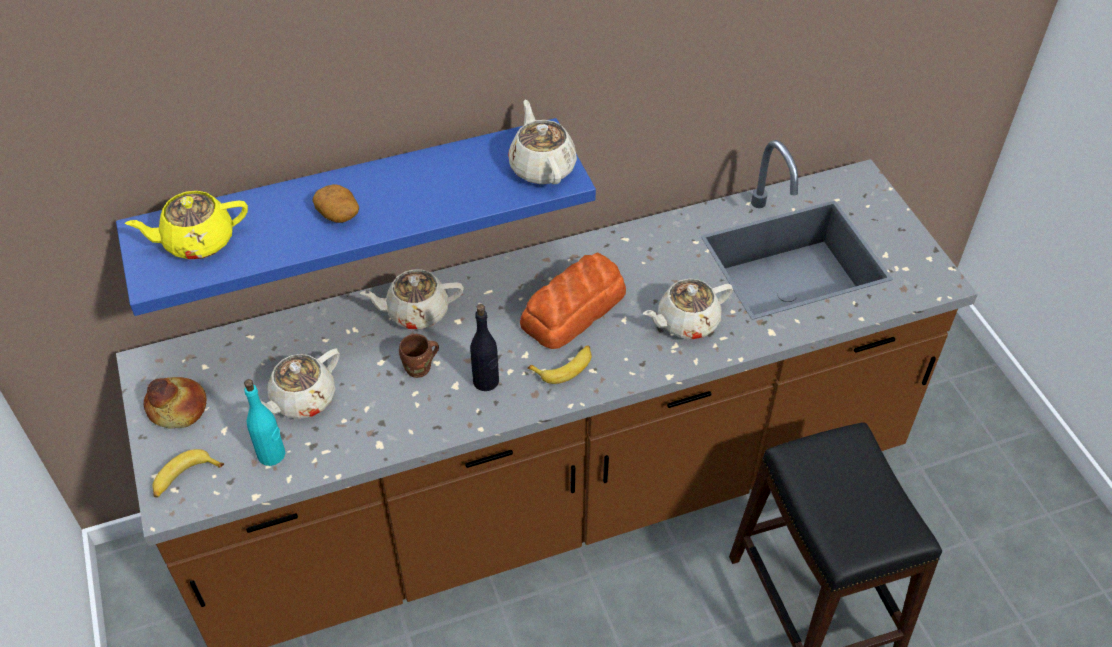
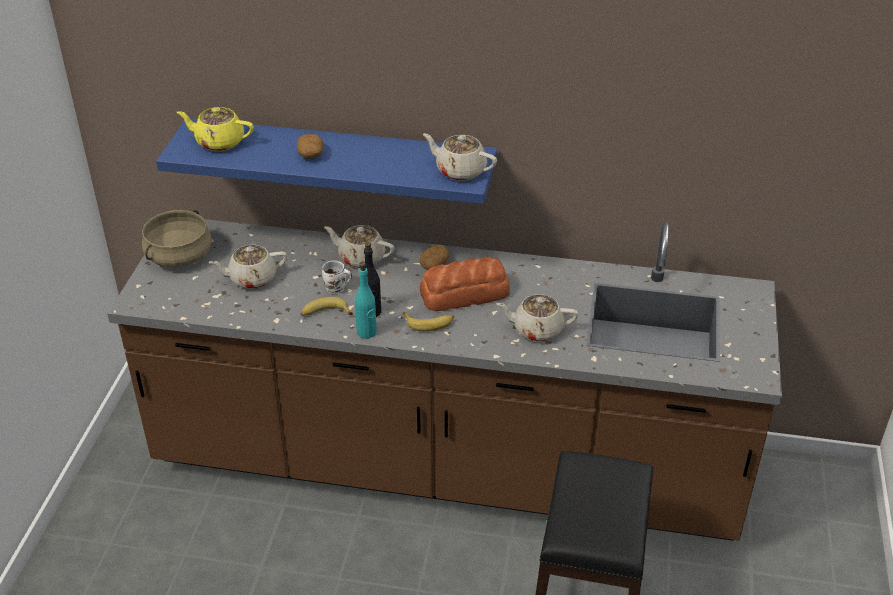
camera: 30 degrees right, 10 degrees down
bread [144,377,207,429] -> beige cooking pot [142,210,212,267]
banana [152,449,224,497] -> banana moved to [301,297,353,316]
turquoise bottle [244,379,286,466] -> turquoise bottle moved to [355,262,377,339]
brown mug [399,334,439,378] -> white mug [322,261,352,294]
beige teapot [508,100,577,184] -> beige teapot turned 75 degrees counterclockwise [423,133,497,181]
none -> potato [420,245,450,270]

